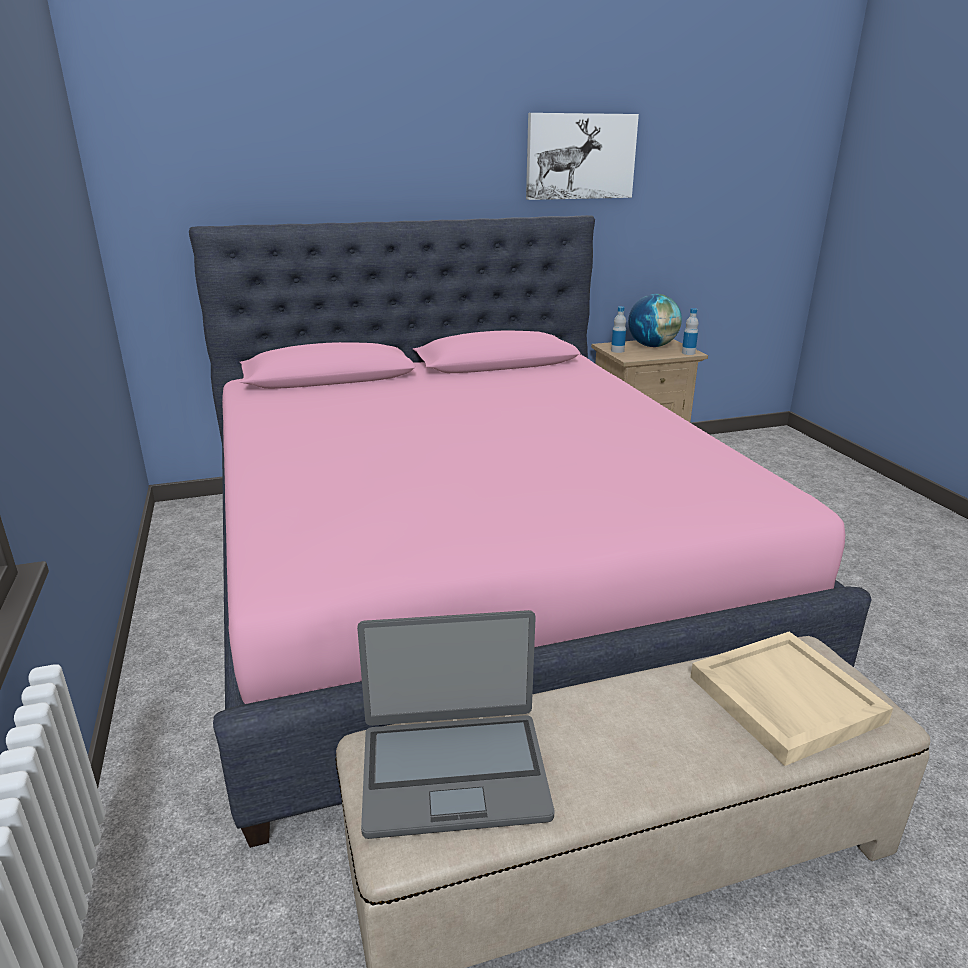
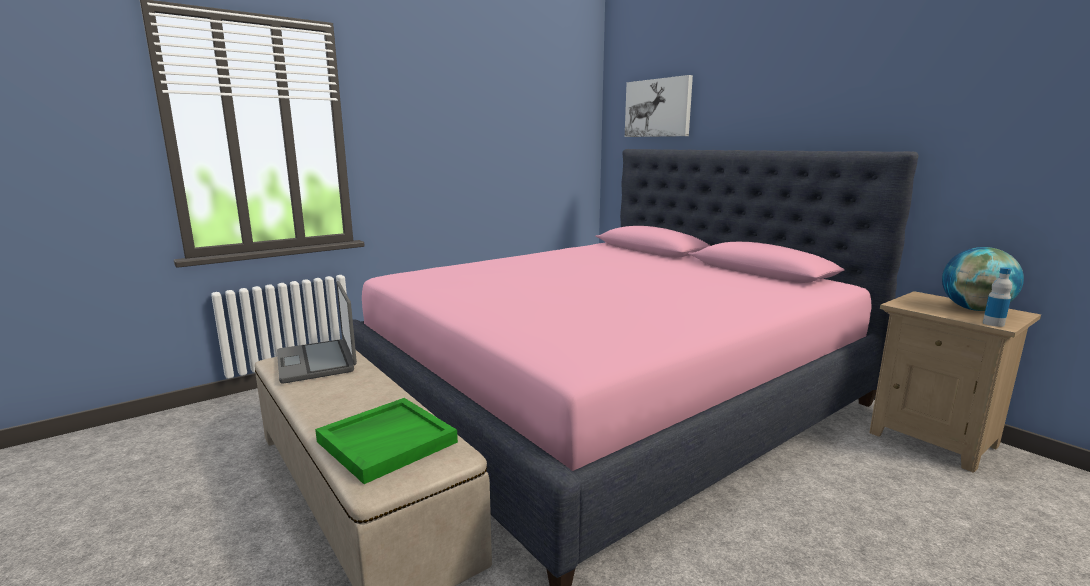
camera: 70 degrees right, 10 degrees down
picture [526,113,639,200] -> picture moved to [625,75,693,137]
bottle [611,306,626,353] -> none
beige tray [690,632,893,766] -> green tray [315,398,458,484]

